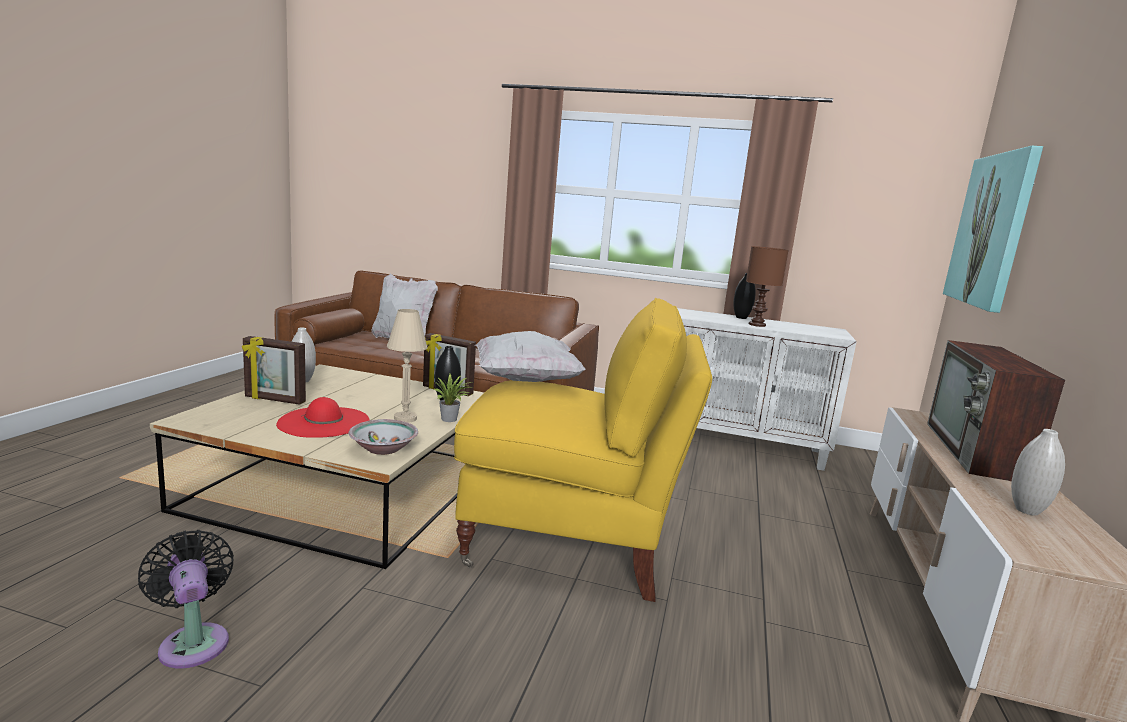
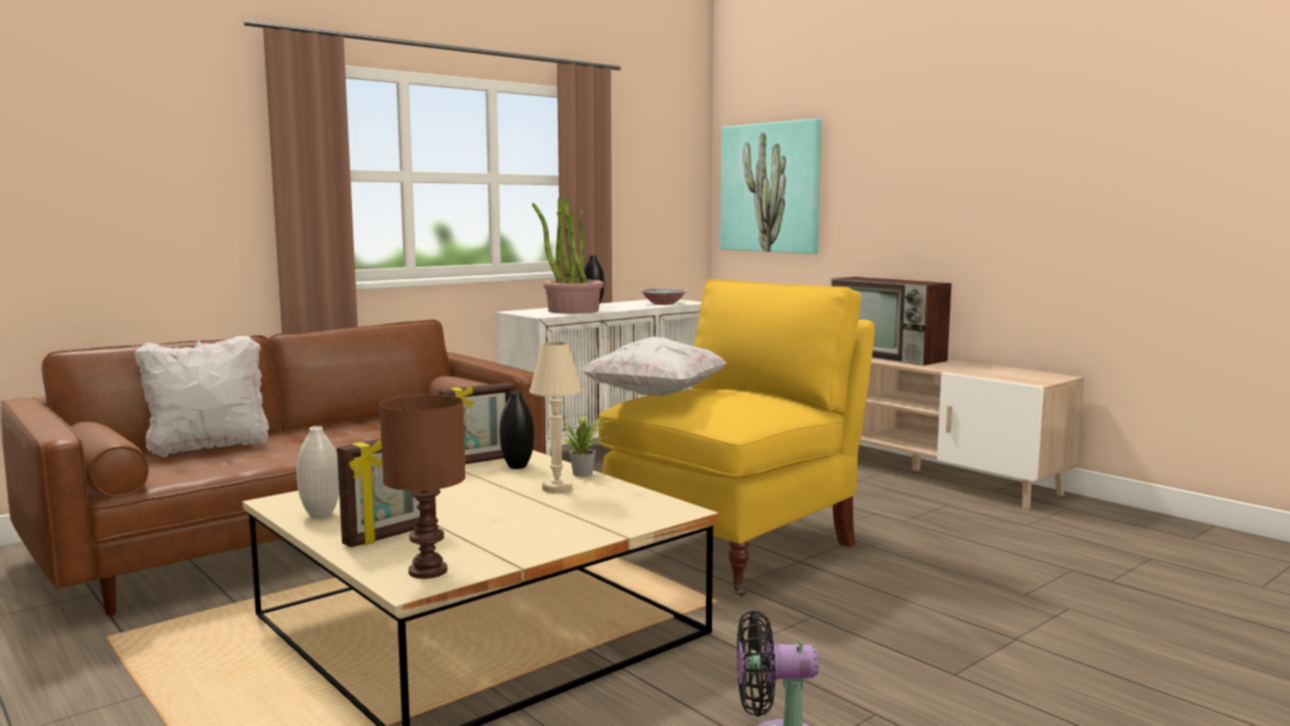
camera: 55 degrees left, 5 degrees down
red hat [276,397,369,438] -> none
bowl [348,419,418,455] -> bowl moved to [640,288,687,305]
brown table lamp [746,246,788,327] -> brown table lamp moved to [379,394,465,579]
white vase [1011,429,1065,516] -> none
none -> potted plant [532,197,604,314]

